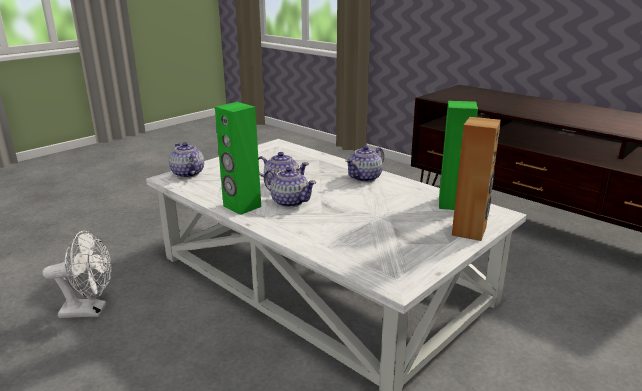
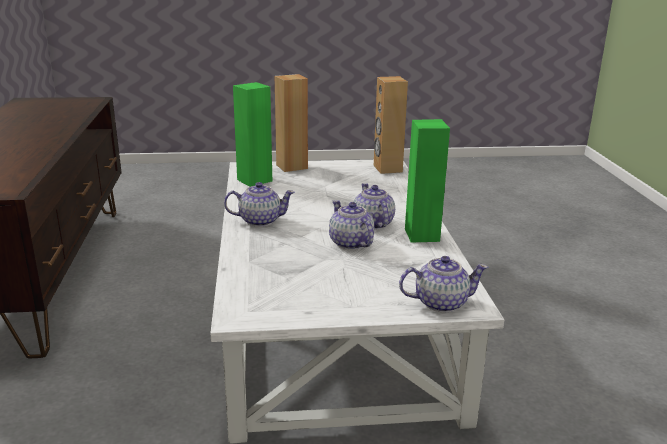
camera: 140 degrees left, 0 degrees up
white fan [43,231,111,318] -> none
teapot [169,142,204,178] -> teapot turned 105 degrees counterclockwise [399,256,488,313]
none -> brown speaker [374,76,408,174]

